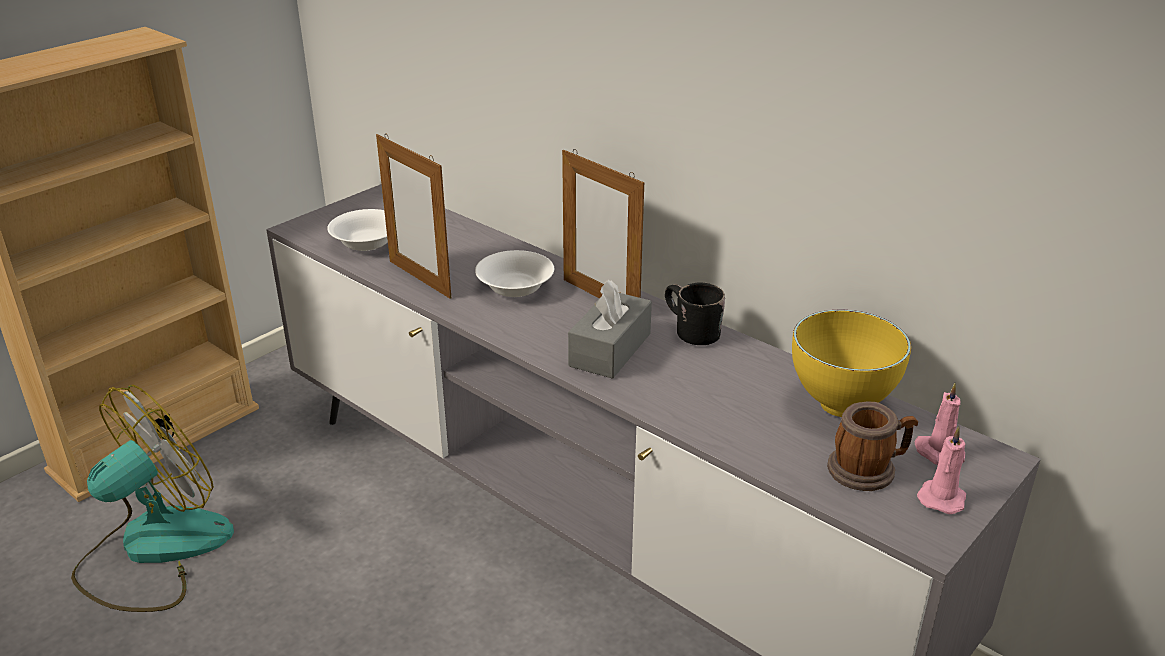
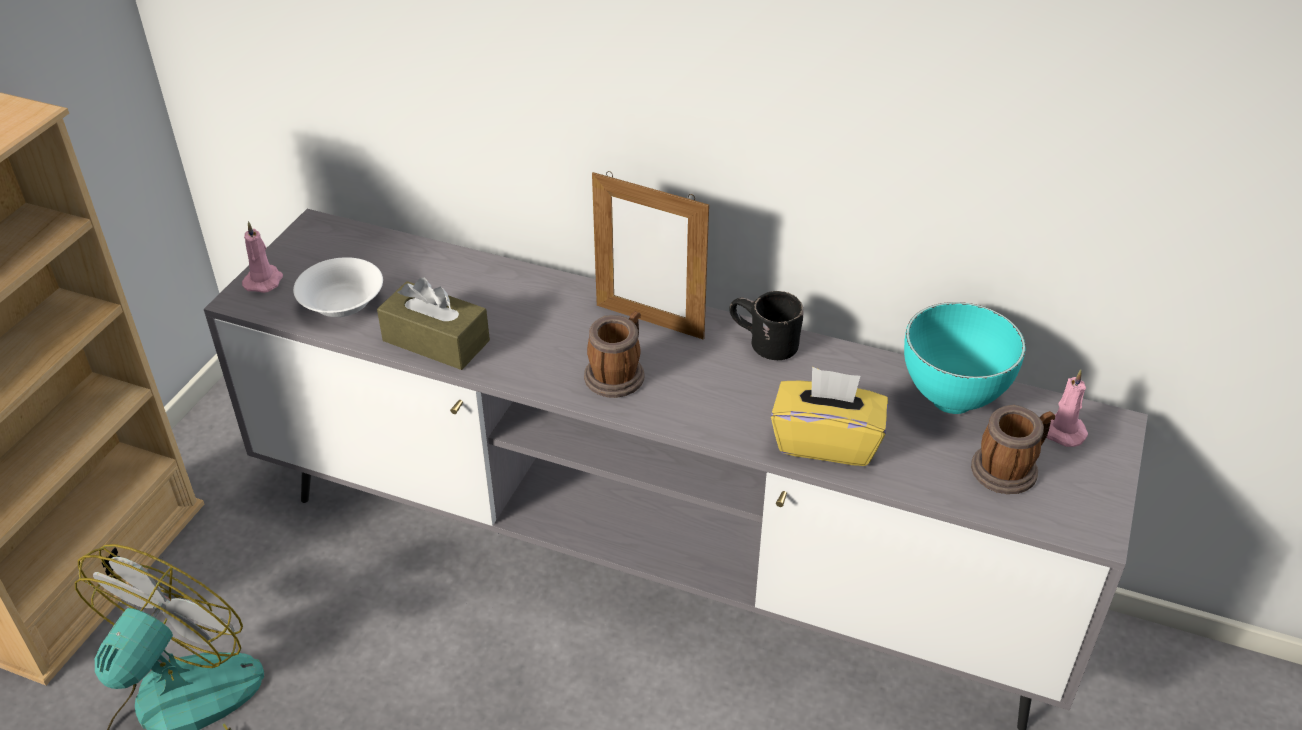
camera: 20 degrees left, 10 degrees up
picture frame [376,133,451,299] -> brown tissue box [377,278,490,370]
white bowl [475,250,554,297] -> none
grey tissue box [568,279,652,379] -> none
yellow bowl [792,310,911,417] -> turquoise bowl [904,302,1026,414]
pink candle [917,426,966,514] -> pink candle moved to [242,221,283,293]
none -> mug [584,311,645,398]
none -> yellow tissue box [771,367,888,466]

